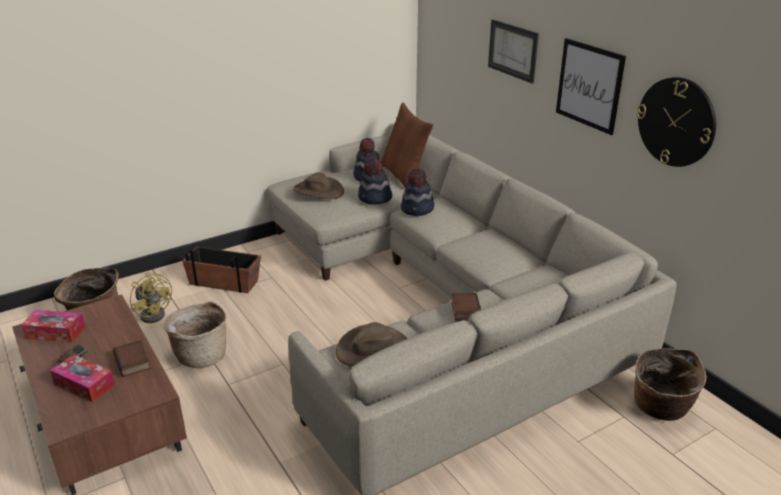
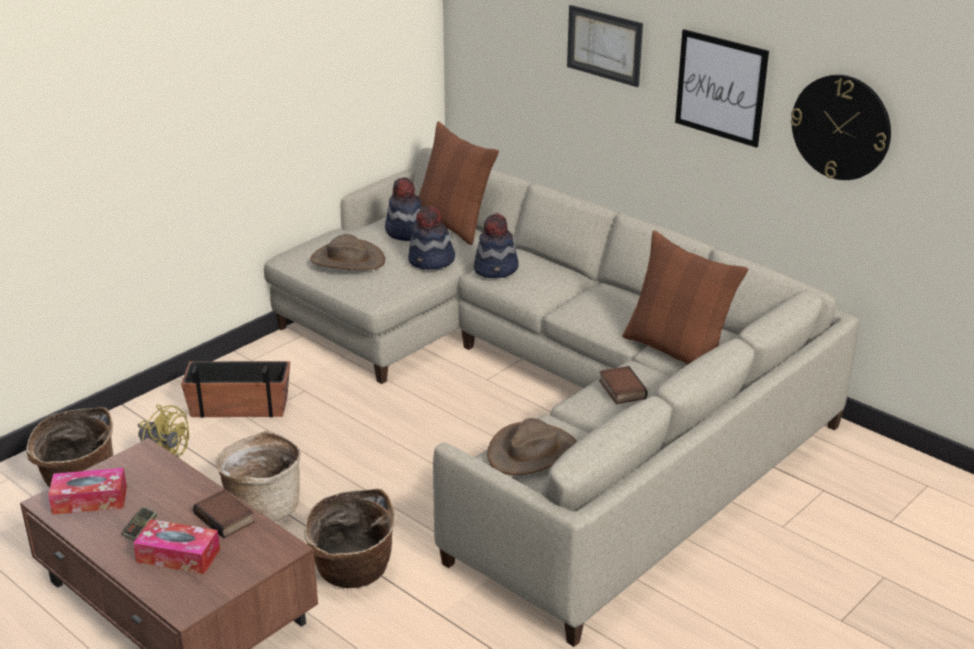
camera: 15 degrees left, 0 degrees up
basket [634,348,707,421] -> basket moved to [304,489,396,588]
none -> brown pillow [622,230,748,365]

